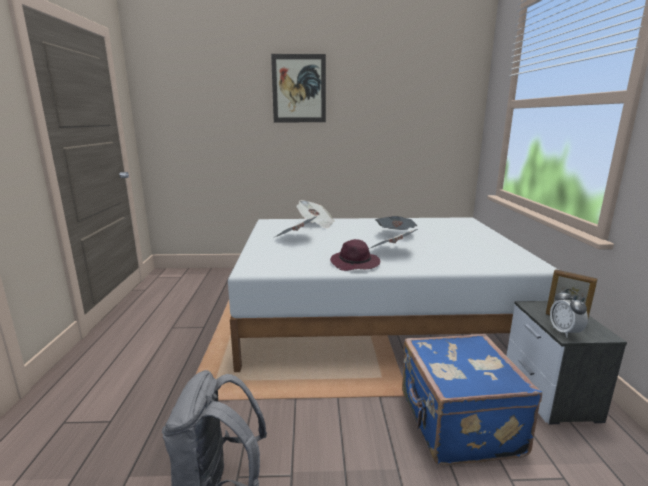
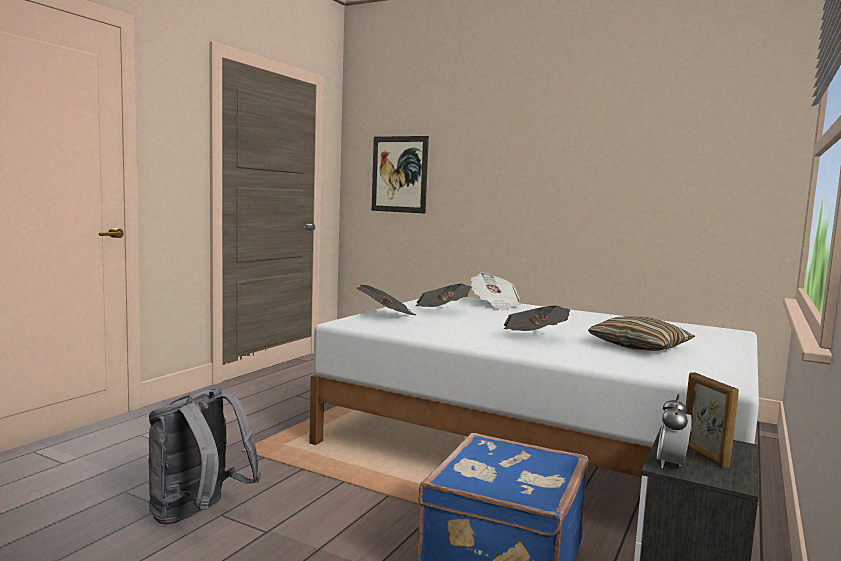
camera: 30 degrees right, 10 degrees down
picture [271,54,326,122] -> picture moved to [371,136,429,213]
purple hat [330,239,380,271] -> none
newspaper [375,216,417,230] -> newspaper moved to [357,285,416,315]
none -> pillow [588,316,695,351]

